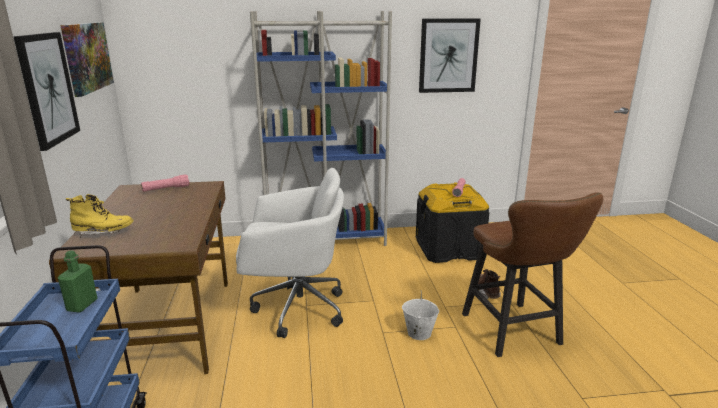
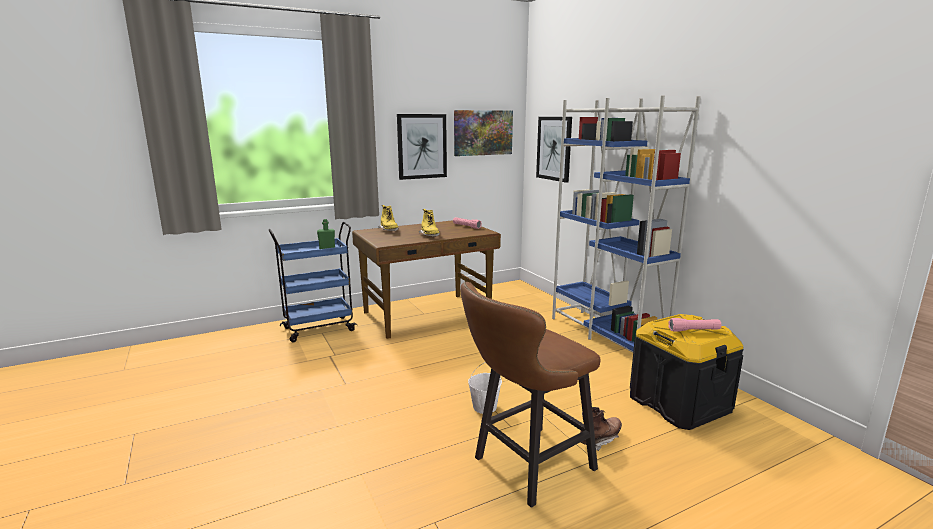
camera: 70 degrees right, 5 degrees down
white office chair [236,168,344,338] -> none
picture [419,18,481,93] -> picture moved to [536,117,572,183]
none -> yellow boot [419,209,440,237]

